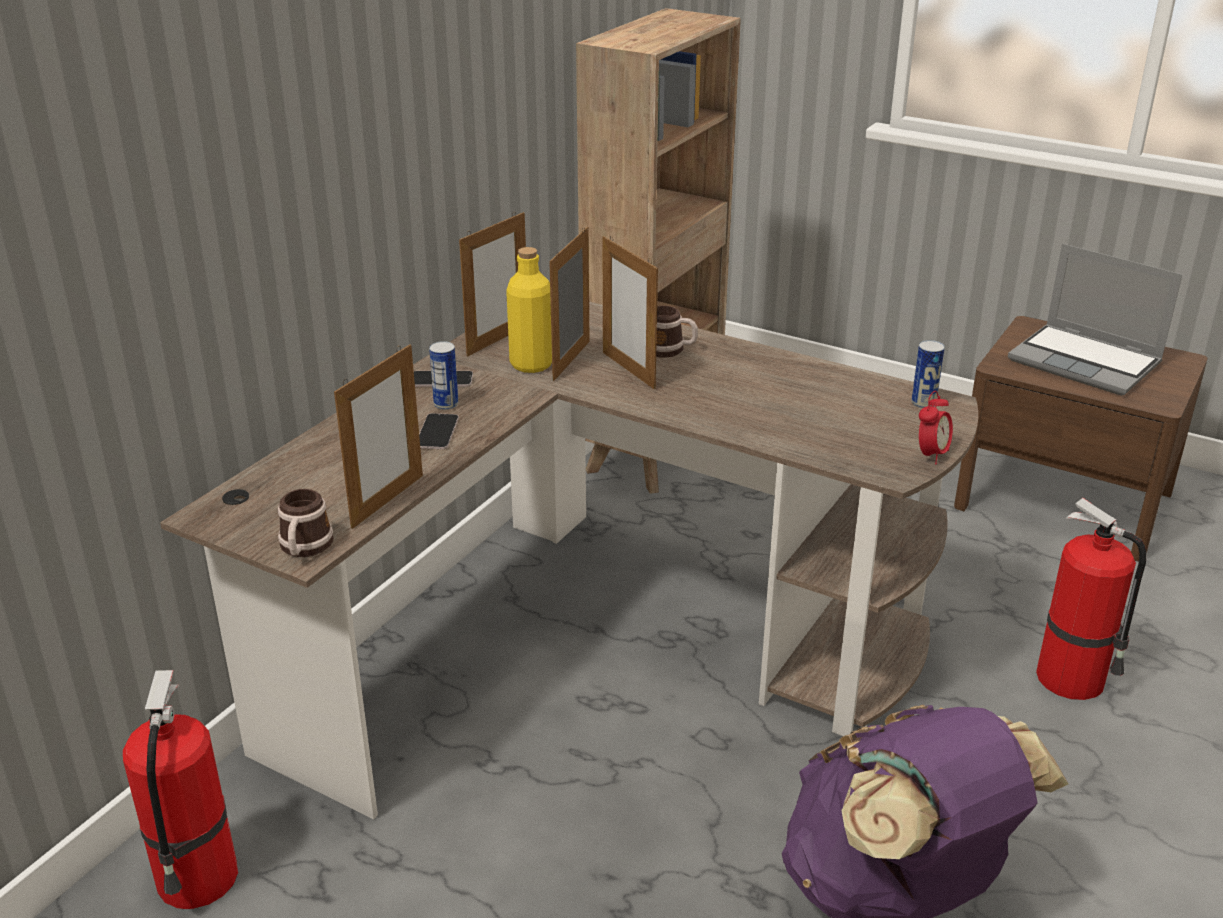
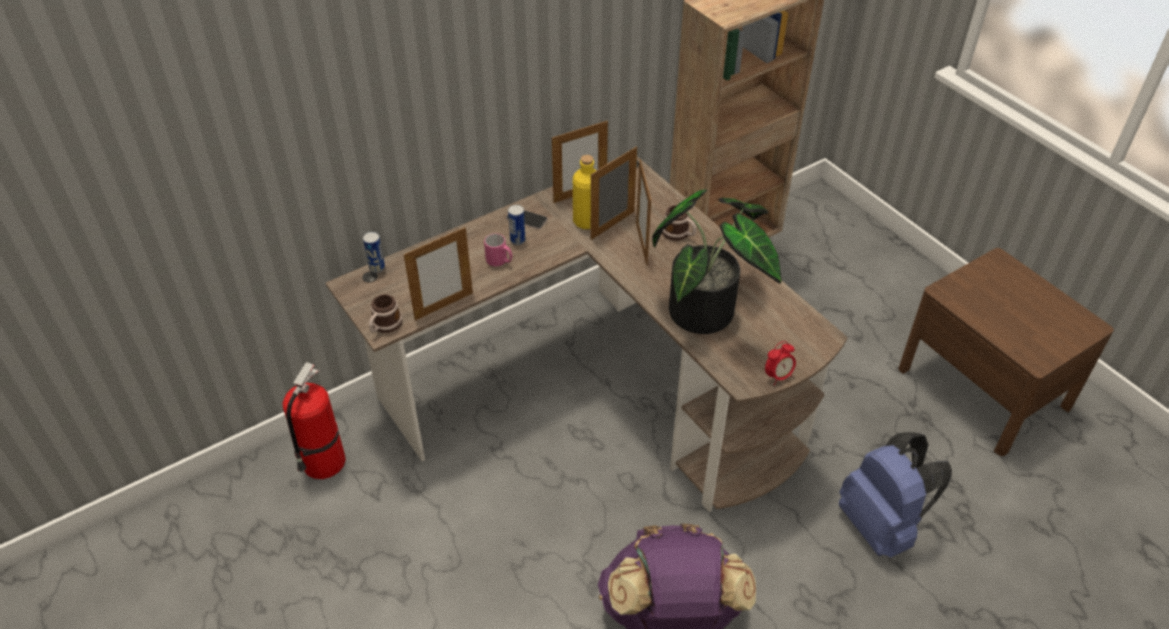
camera: 25 degrees right, 15 degrees up
phone [419,413,459,449] -> pink mug [484,233,512,266]
can [911,340,945,408] -> can moved to [363,232,385,273]
laptop [1008,243,1183,396] -> none
fire extinguisher [1036,498,1146,700] -> blue backpack [839,432,952,558]
none -> potted plant [652,189,781,334]

